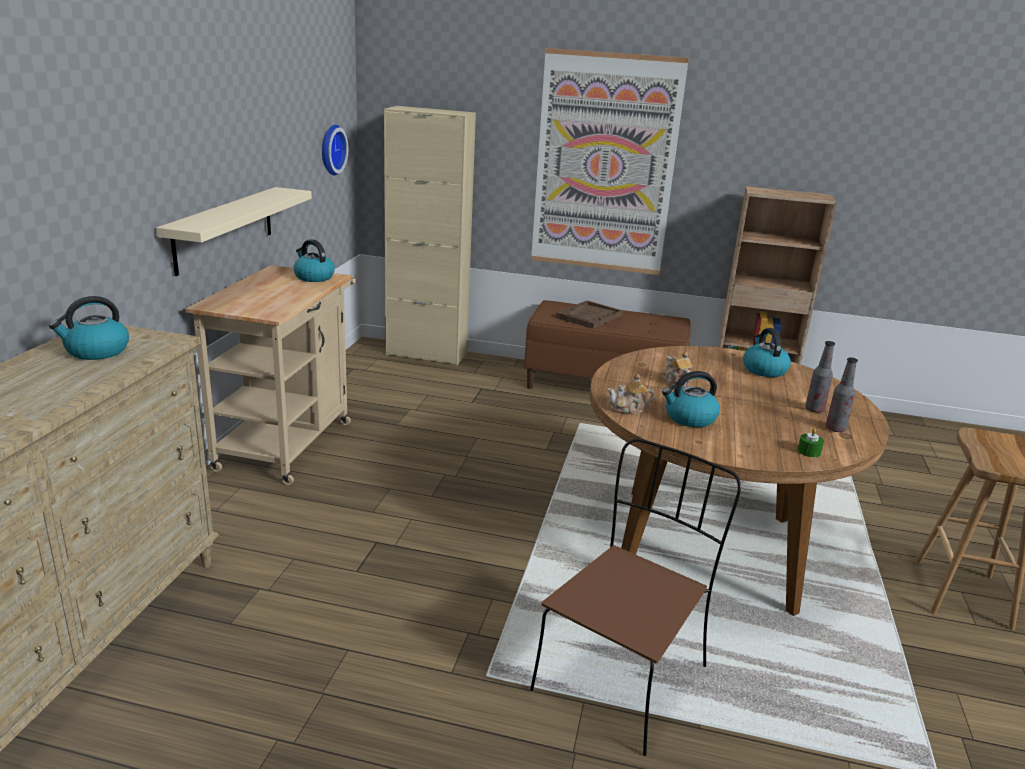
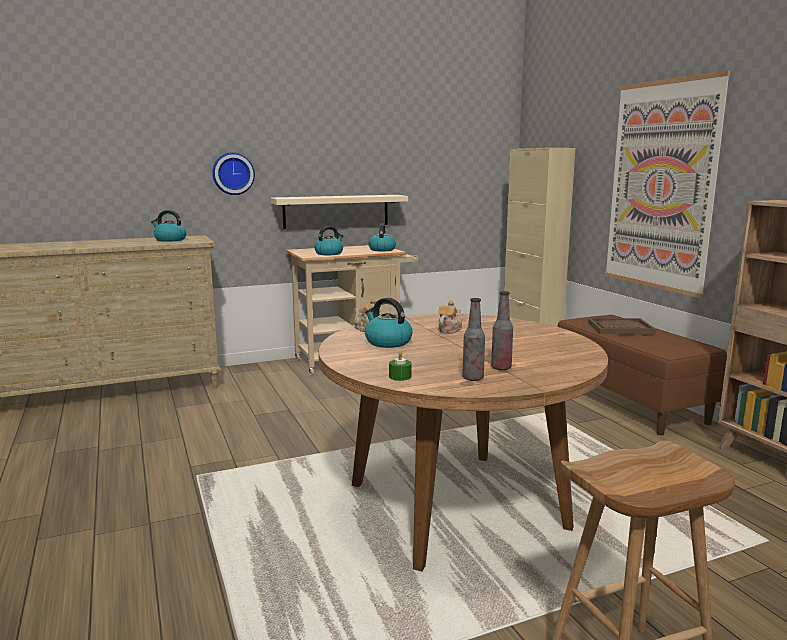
camera: 55 degrees right, 10 degrees down
wall clock [322,125,348,175] -> wall clock moved to [212,152,255,195]
brown chair [530,438,741,756] -> none
kettle [743,328,791,377] -> kettle moved to [314,226,343,255]

